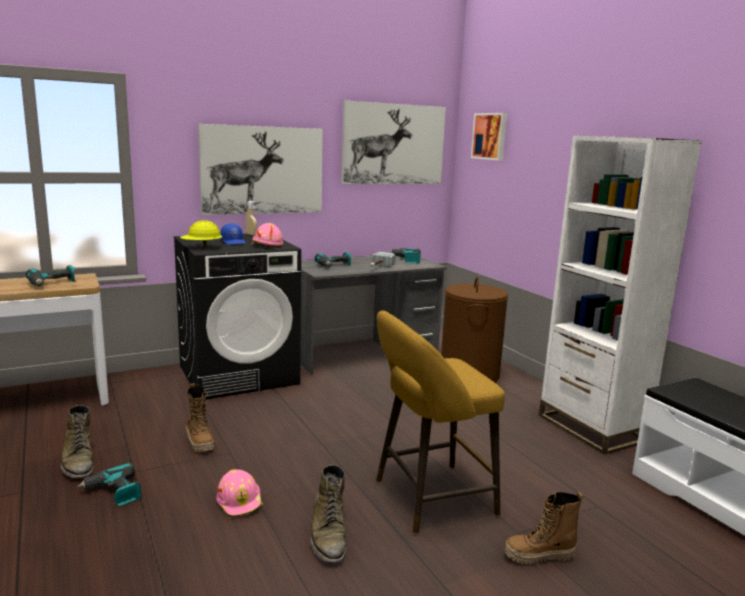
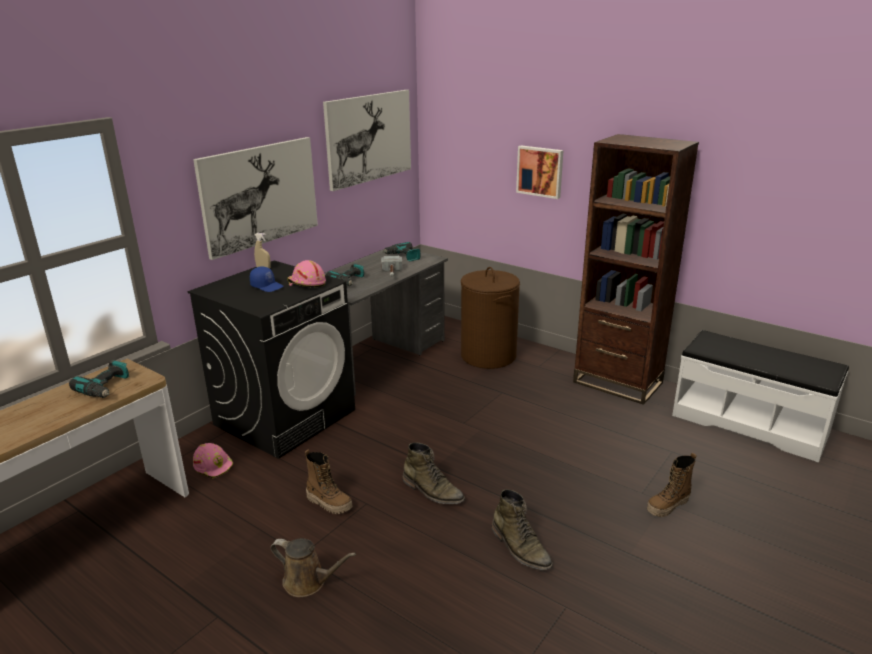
camera: 25 degrees left, 10 degrees up
green boot [61,405,94,478] -> green boot moved to [402,442,465,504]
power drill [77,463,141,506] -> brown watering can [270,538,356,597]
yellow hard hat [180,220,222,248] -> none
pink hard hat [217,469,263,518] -> pink hard hat moved to [193,443,234,478]
yellow stool [376,310,505,534] -> none
picture [471,113,507,161] -> picture moved to [516,145,564,199]
white bookcase [539,136,702,455] -> brown bookcase [573,134,699,405]

